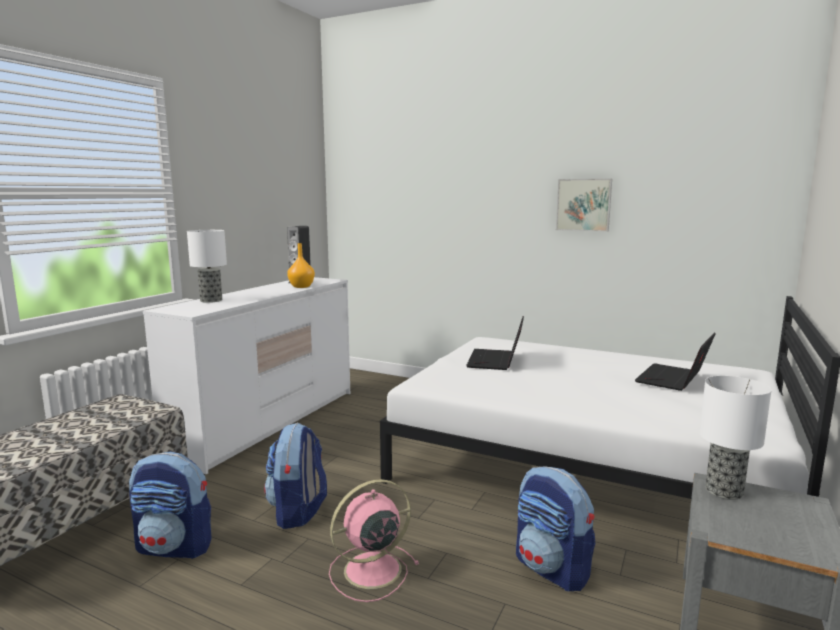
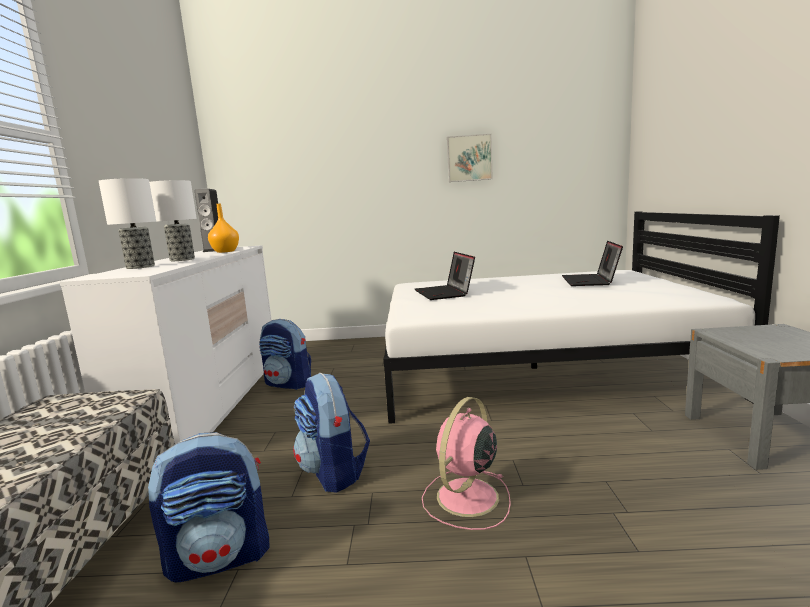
camera: 25 degrees left, 0 degrees up
backpack [516,466,595,591] -> backpack moved to [259,319,311,390]
table lamp [699,376,772,500] -> table lamp moved to [149,180,197,261]

